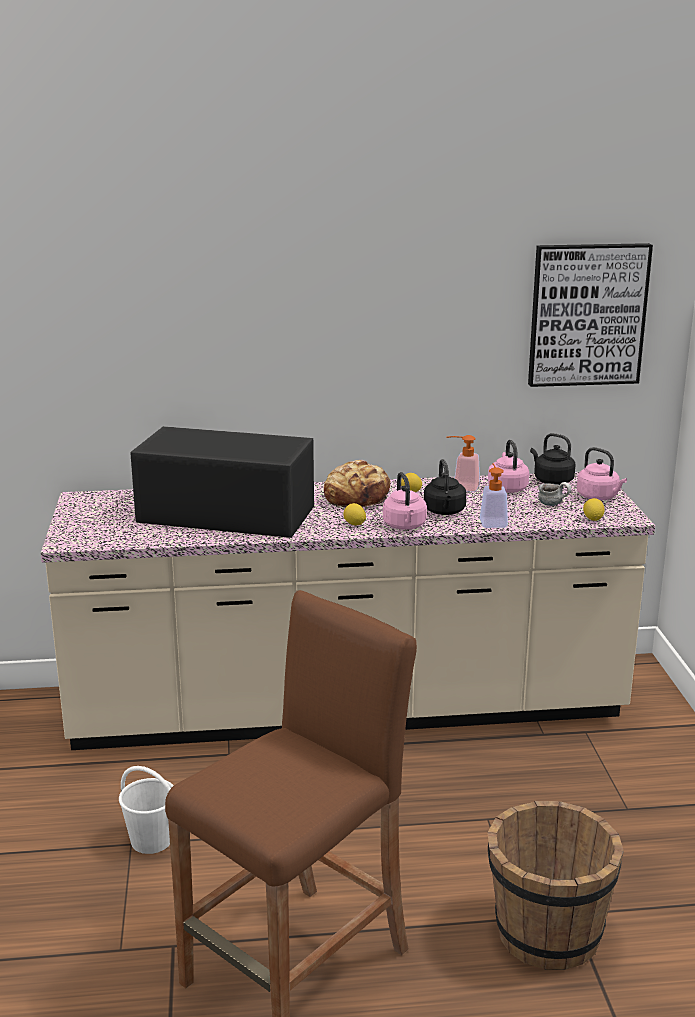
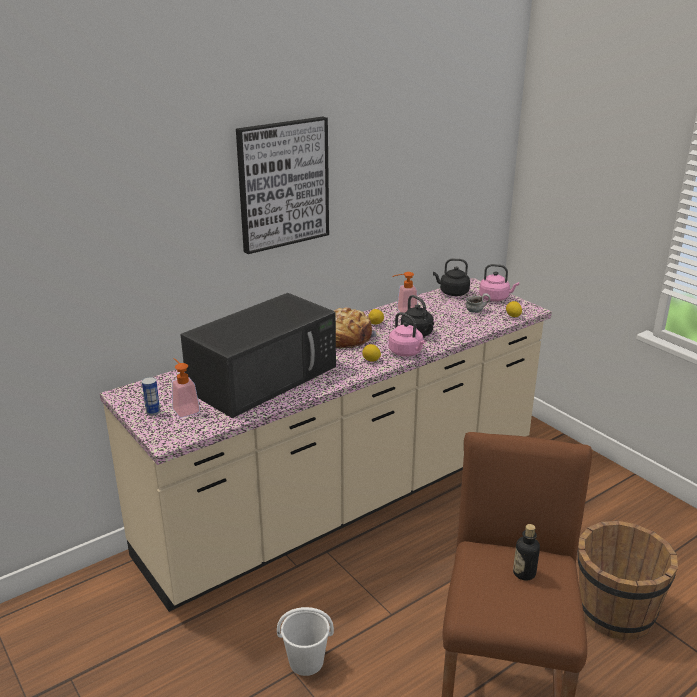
camera: 30 degrees left, 5 degrees up
black microwave [130,426,314,538] -> black microwave turned 150 degrees clockwise [180,293,336,418]
soap dispenser [480,463,508,528] -> soap dispenser moved to [172,358,200,418]
pink kettle [488,440,529,493] -> none
picture [528,243,653,387] -> picture moved to [236,117,329,254]
none -> can [142,377,160,416]
none -> bottle [513,524,540,580]

